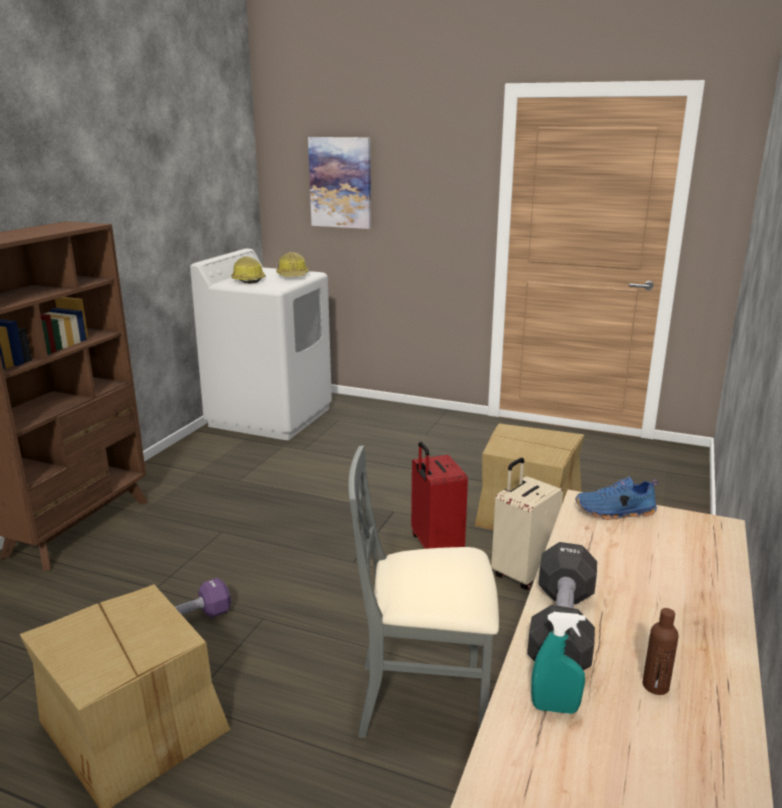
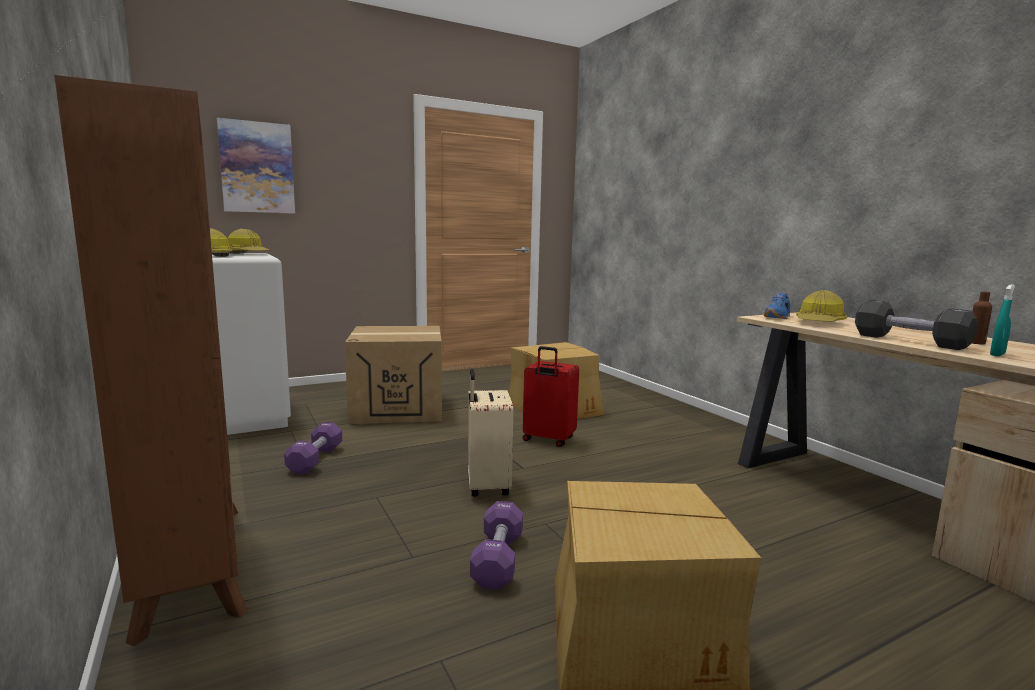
camera: 50 degrees left, 10 degrees down
grey chair [348,446,499,738] -> none
beige suitcase [491,458,563,590] -> beige suitcase moved to [468,369,513,497]
none -> purple dumbbell [284,422,342,474]
none -> cardboard box [345,326,442,424]
none -> hard hat [796,290,847,322]

